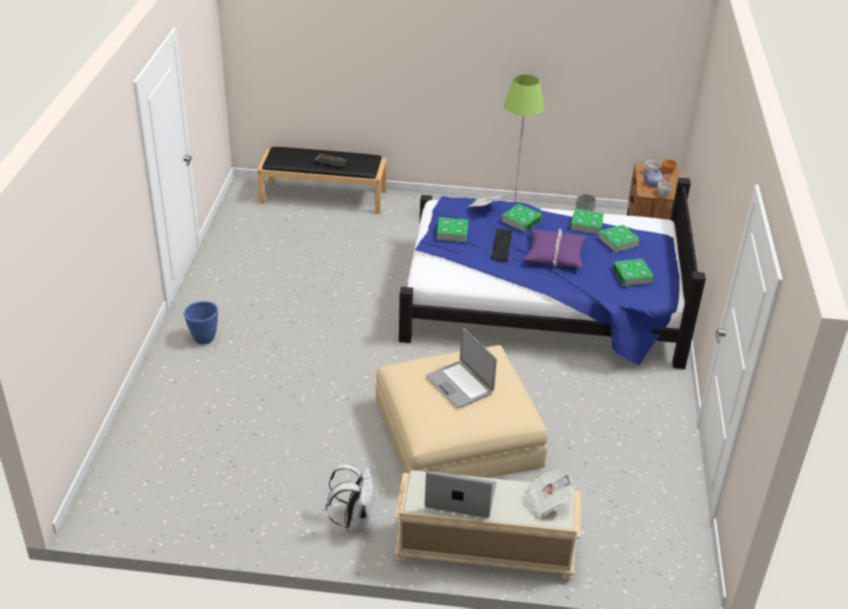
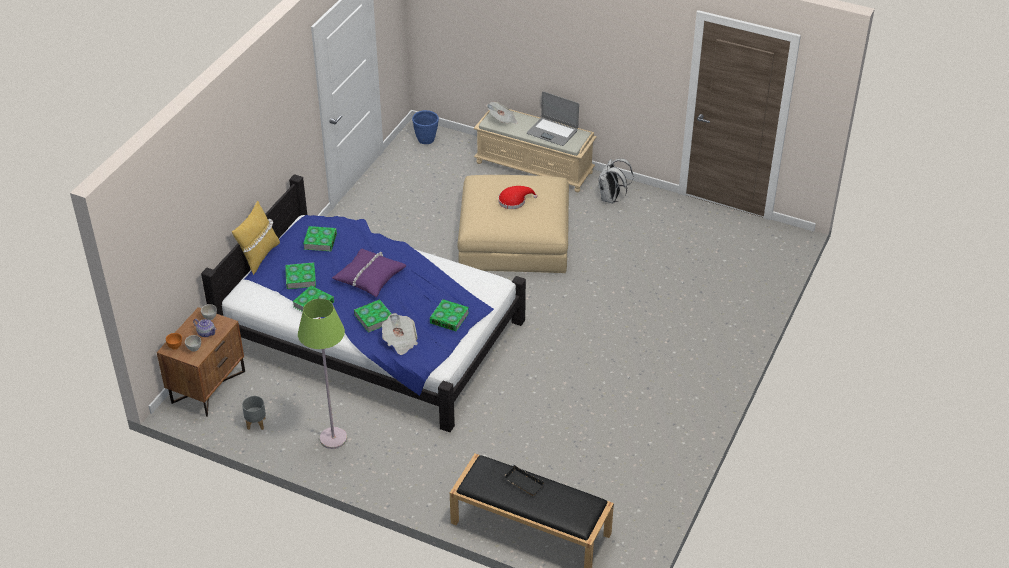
camera: 160 degrees left, 5 degrees up
blue planter [184,301,218,344] -> blue planter moved to [412,110,439,144]
laptop [426,328,497,408] -> red hat [498,186,537,209]
keyboard [491,229,512,262] -> none
none -> yellow pillow [232,201,280,275]

